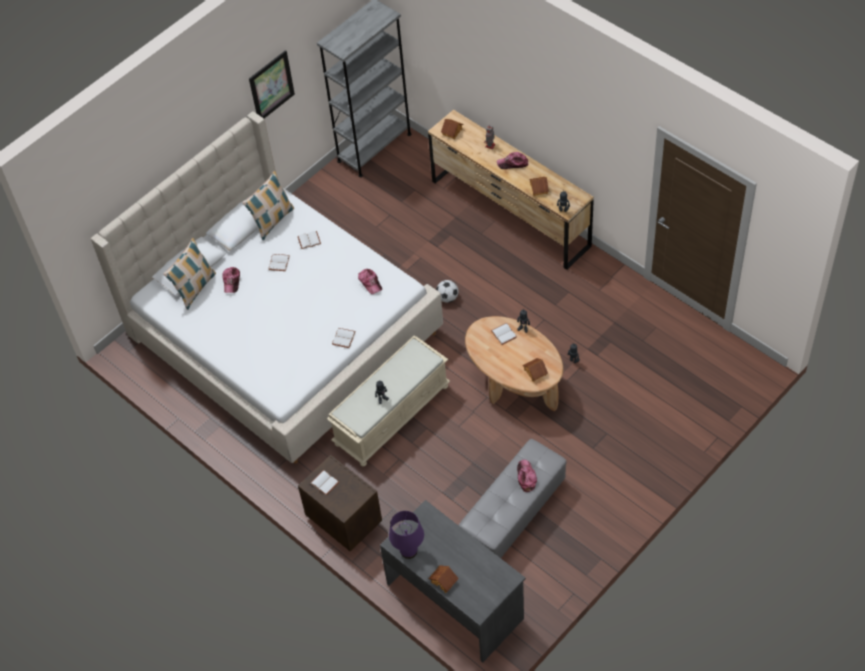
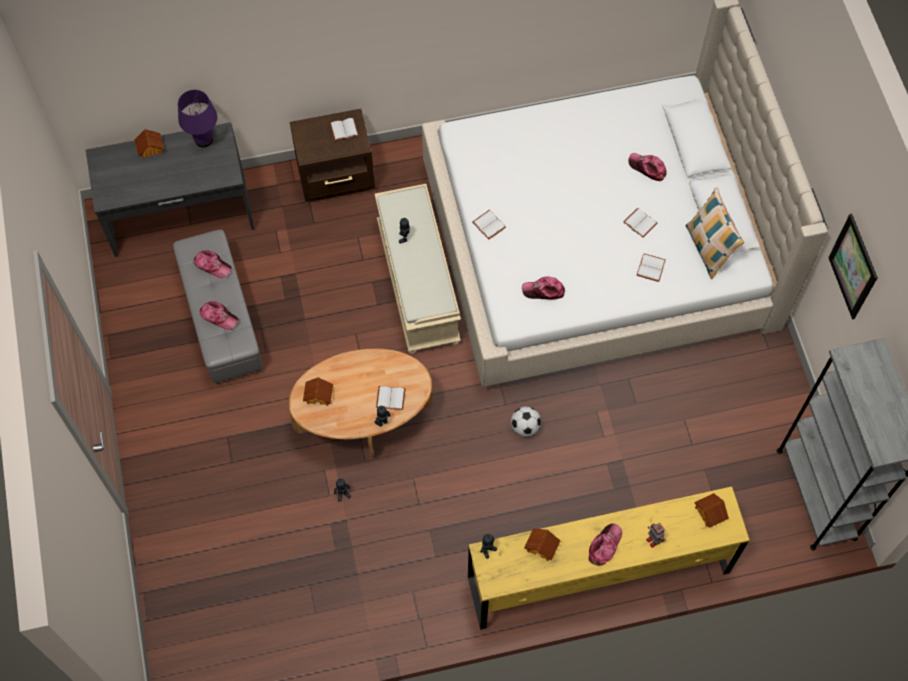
camera: 120 degrees right, 10 degrees up
pillow [163,238,216,310] -> none
brown dresser [428,109,594,270] -> yellow dresser [468,487,749,630]
none -> cap [194,250,232,278]

